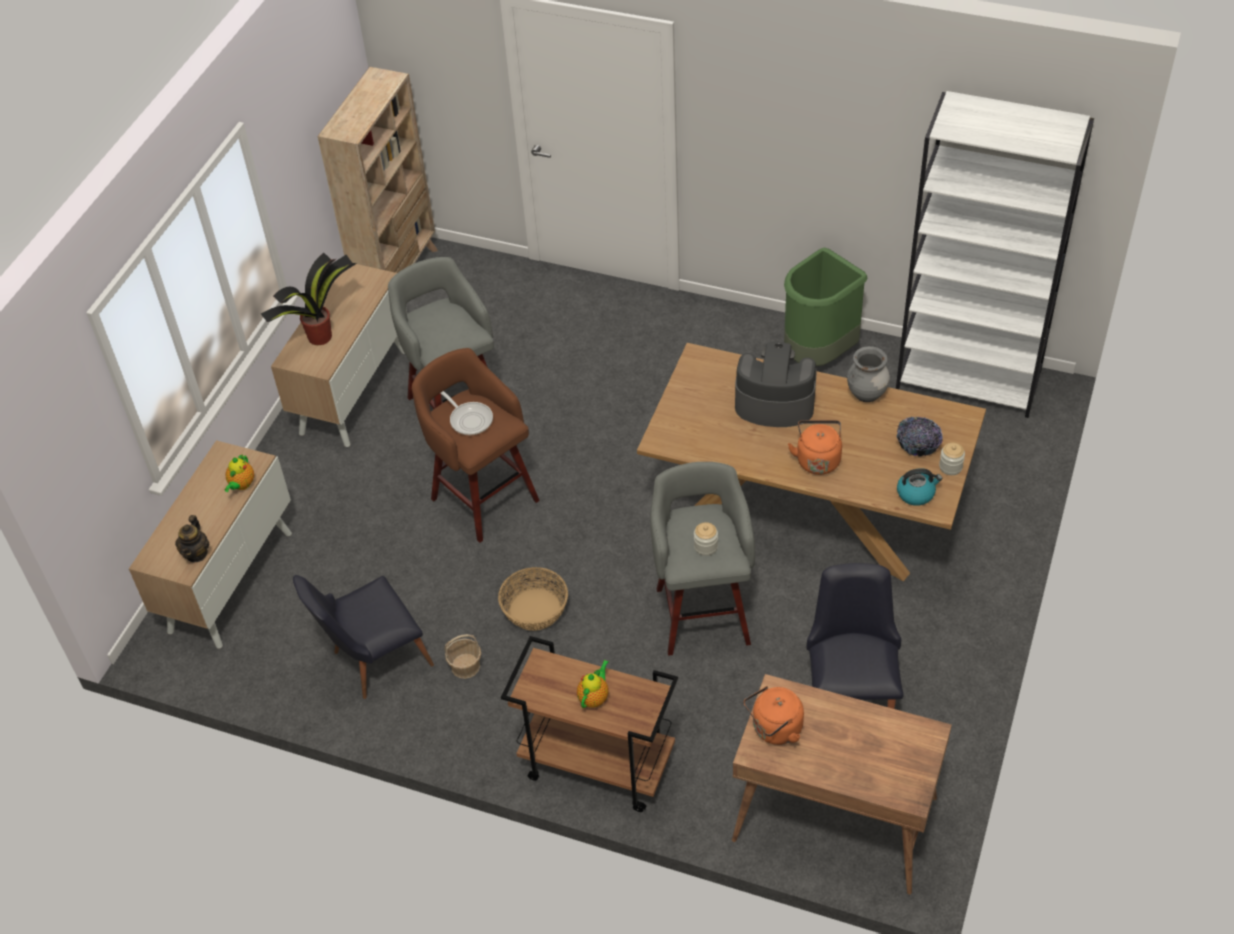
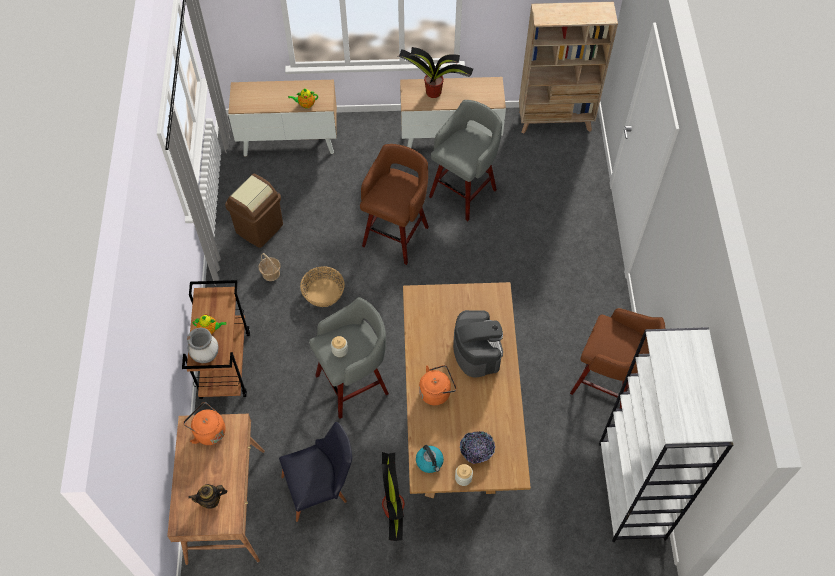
camera: 65 degrees right, 10 degrees up
teapot [175,515,209,562] -> teapot moved to [189,484,228,509]
black chair [293,575,434,699] -> brown trash can [225,173,283,248]
frying pan [441,391,493,435] -> none
green trash can [784,247,867,366] -> brown stool [570,308,665,408]
grey vase [847,346,890,402] -> grey vase moved to [187,328,218,363]
none -> potted plant [381,452,405,541]

